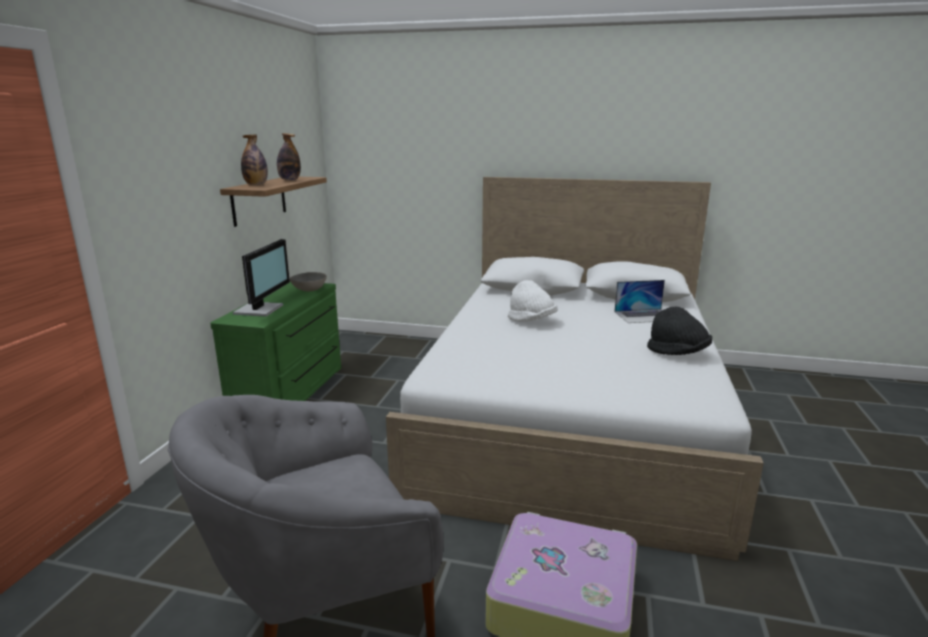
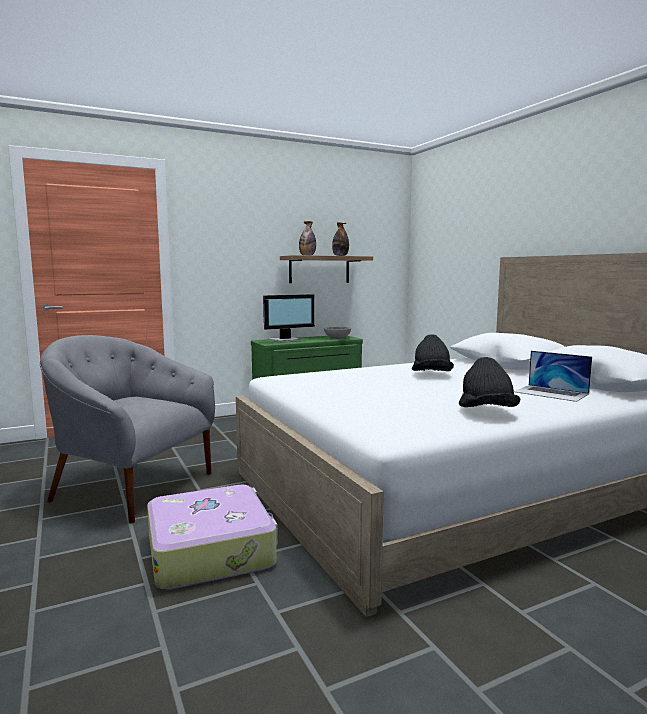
camera: 50 degrees right, 10 degrees down
white hat [508,280,558,322] -> black hat [412,334,454,371]

